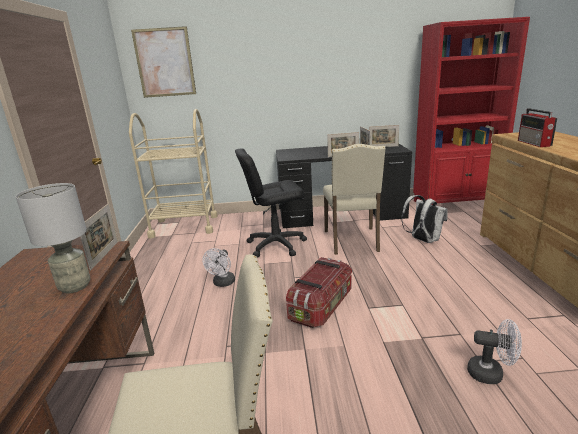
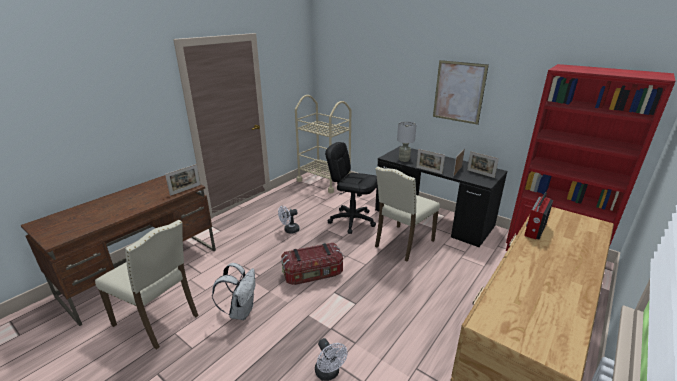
camera: 40 degrees right, 5 degrees up
grey table lamp [16,183,91,293] -> grey table lamp moved to [397,121,417,162]
picture [131,26,196,98] -> picture moved to [433,60,489,125]
white backpack [401,195,448,243] -> white backpack moved to [212,263,255,320]

